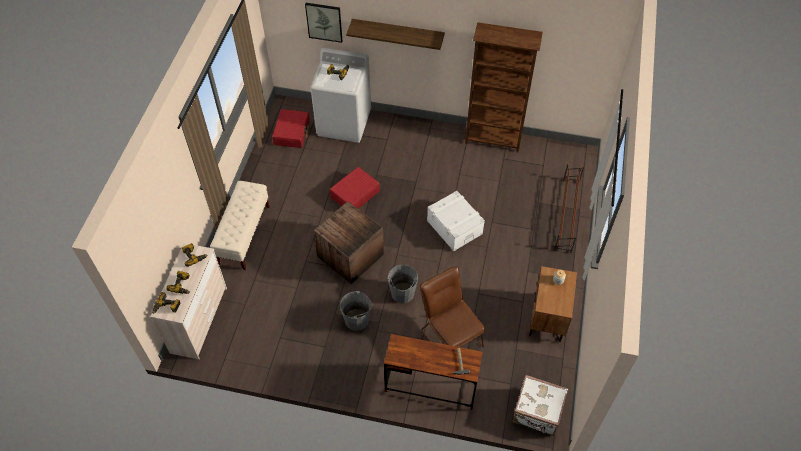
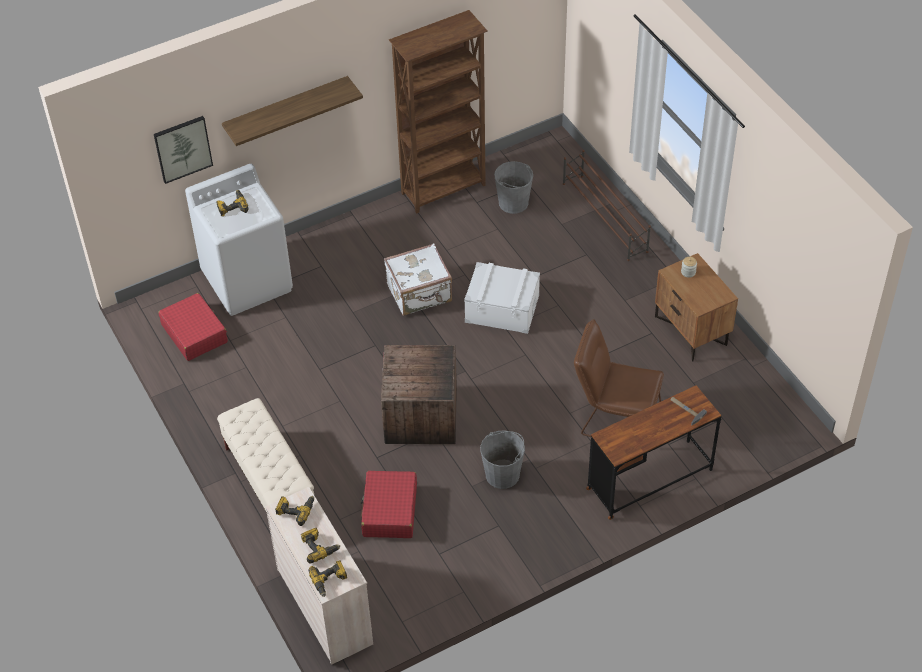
camera: 40 degrees left, 5 degrees down
red suitcase [330,167,380,209] -> red suitcase moved to [360,471,417,538]
grey bucket [387,265,418,303] -> grey bucket moved to [494,161,533,214]
white suitcase [513,375,568,436] -> white suitcase moved to [384,243,452,316]

